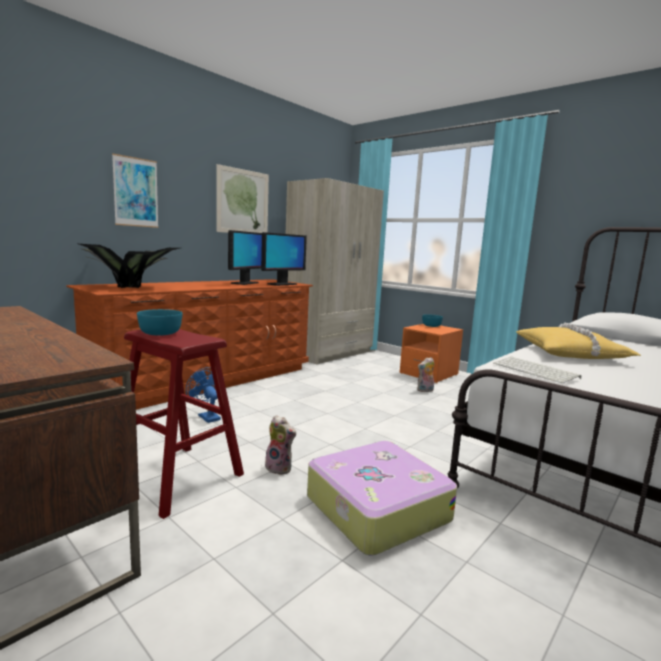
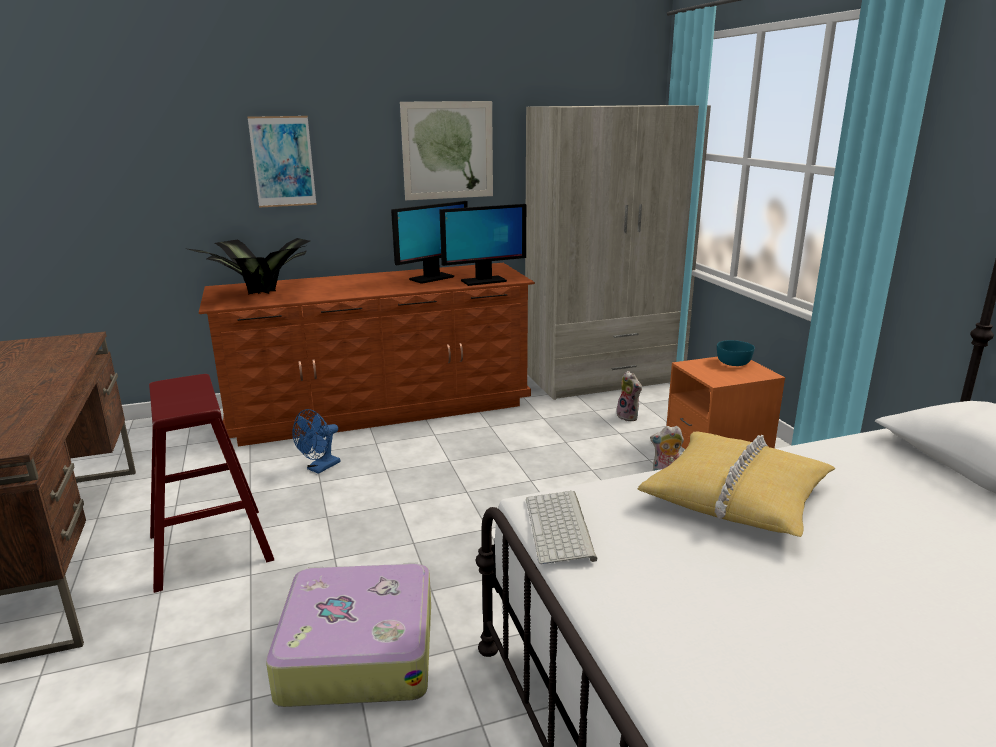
camera: 30 degrees right, 10 degrees up
turquoise bowl [137,309,182,336] -> none
blue fan [186,367,224,423] -> blue fan turned 135 degrees counterclockwise [292,409,340,474]
plush toy [265,415,296,475] -> plush toy moved to [617,371,642,421]

